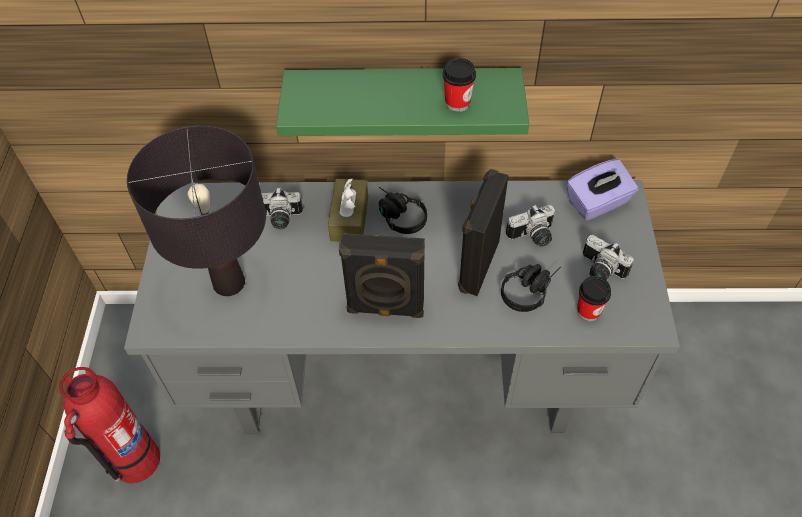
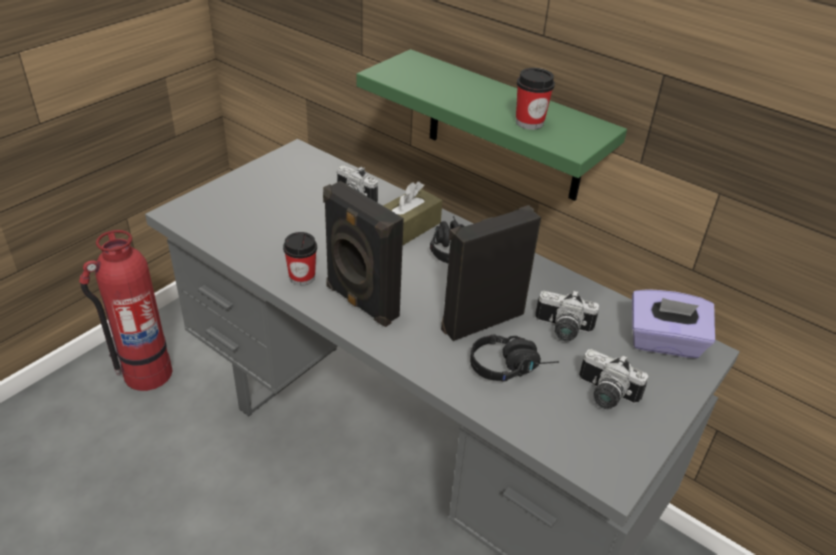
camera: 35 degrees right, 15 degrees down
black table lamp [127,126,266,296] -> none
cup [577,276,611,321] -> cup moved to [283,232,317,286]
camera [583,235,634,280] -> camera turned 45 degrees counterclockwise [579,349,648,409]

